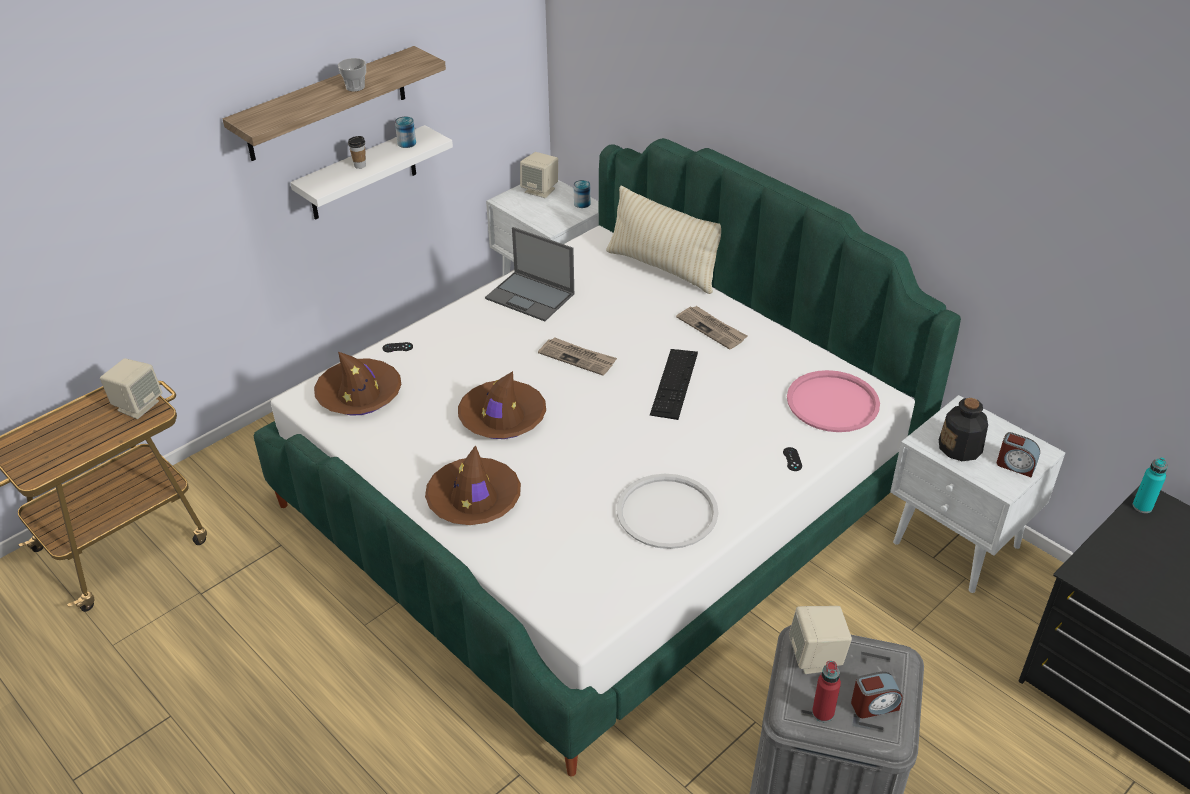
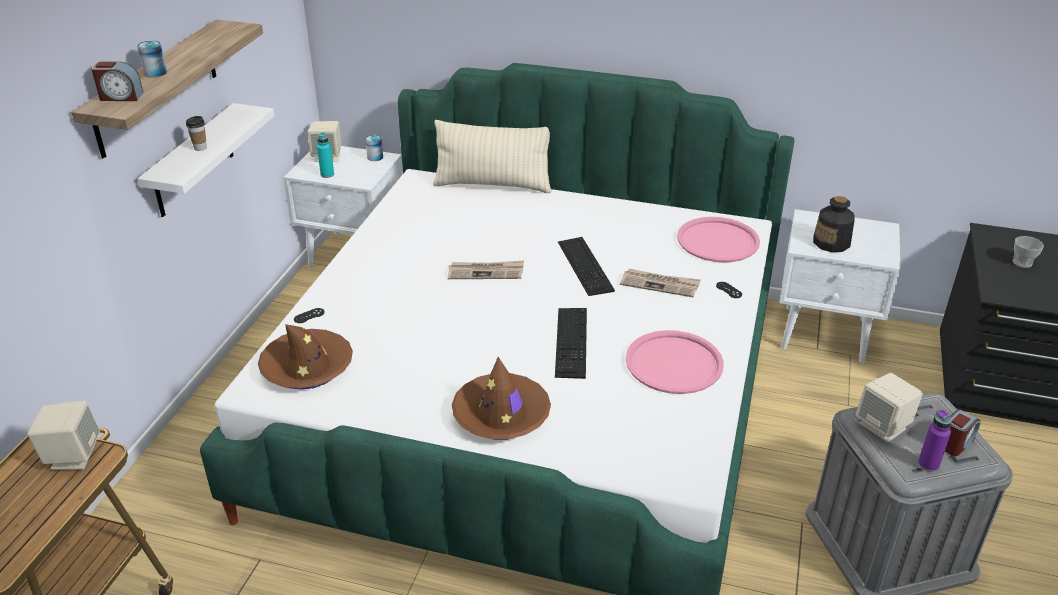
camera: 30 degrees left, 5 degrees down
cup [338,58,366,92] -> cup moved to [1013,236,1044,268]
can [395,117,416,148] -> can moved to [137,41,167,78]
brown hat [458,371,546,439] -> none
laptop [485,227,575,321] -> none
white tray [617,474,718,549] -> pink tray [626,330,724,394]
newspaper [676,306,747,349] -> newspaper moved to [620,269,701,297]
red bottle [812,661,841,722] -> purple bottle [918,409,952,472]
alarm clock [997,432,1040,477] -> alarm clock moved to [91,61,143,101]
turquoise bottle [1133,457,1168,513] -> turquoise bottle moved to [317,132,334,178]
none -> keyboard [555,308,587,379]

